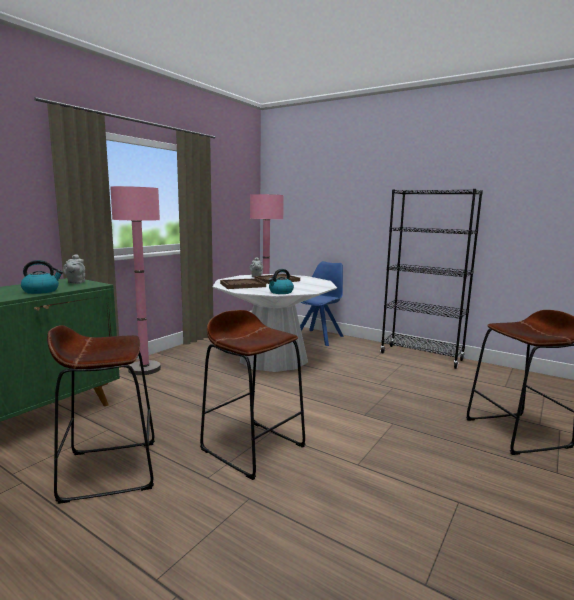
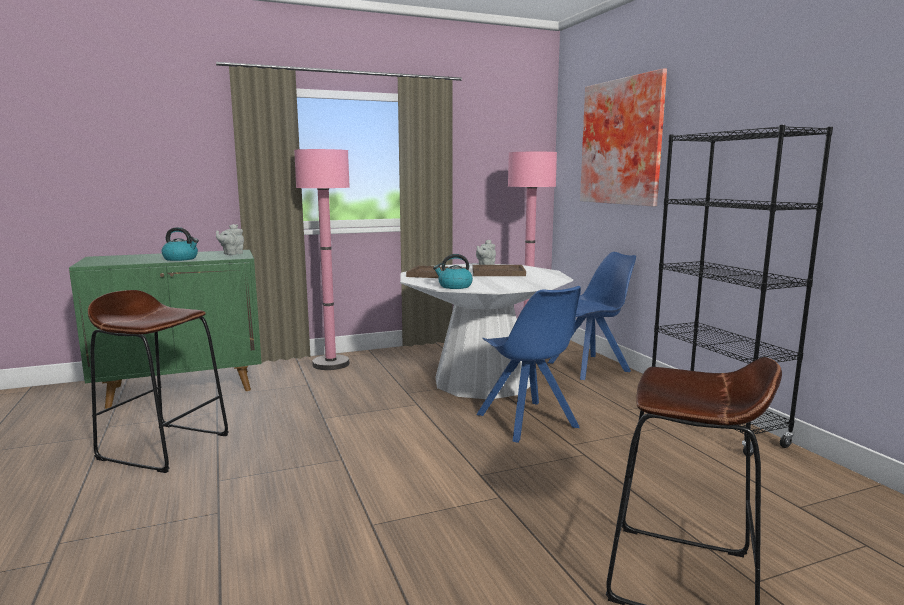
camera: 35 degrees right, 0 degrees up
brown stool [200,310,305,480] -> none
none -> blue chair [477,286,581,443]
none -> picture [580,68,667,206]

